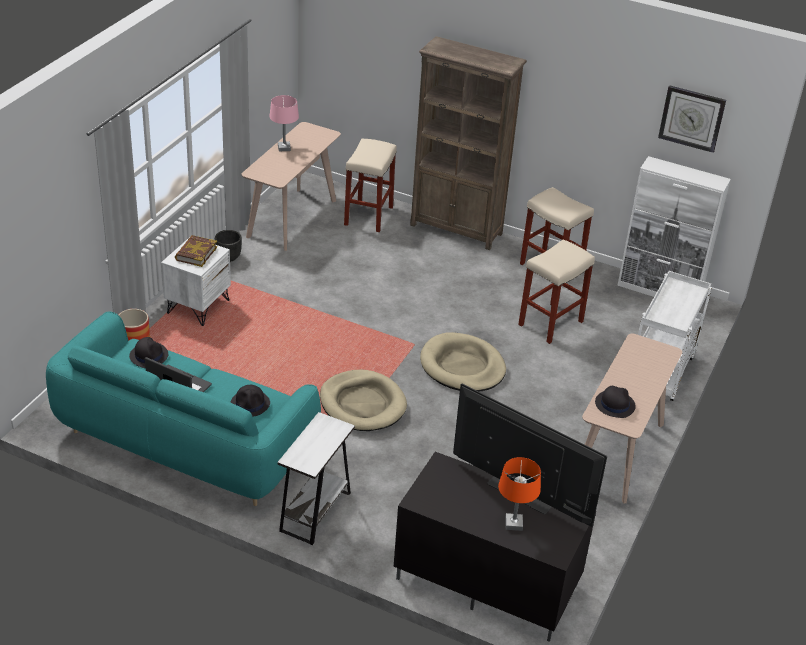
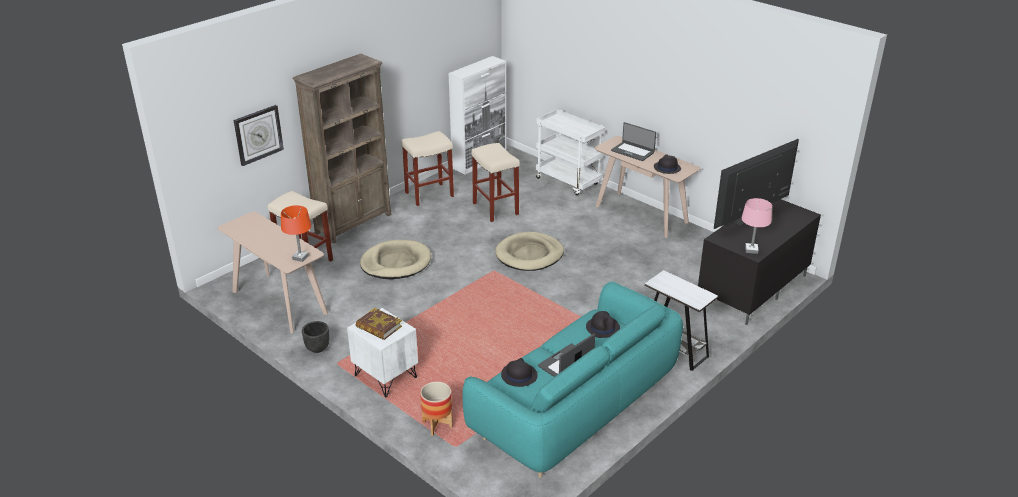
camera: 70 degrees left, 5 degrees down
pink table lamp [270,95,299,151] -> pink table lamp moved to [742,198,772,254]
beige dog bed [320,370,407,431] -> beige dog bed moved to [360,240,431,279]
orange table lamp [498,457,541,531] -> orange table lamp moved to [281,205,311,262]
wall clock [658,85,726,153] -> wall clock moved to [234,105,284,166]
none -> laptop [611,122,656,161]

